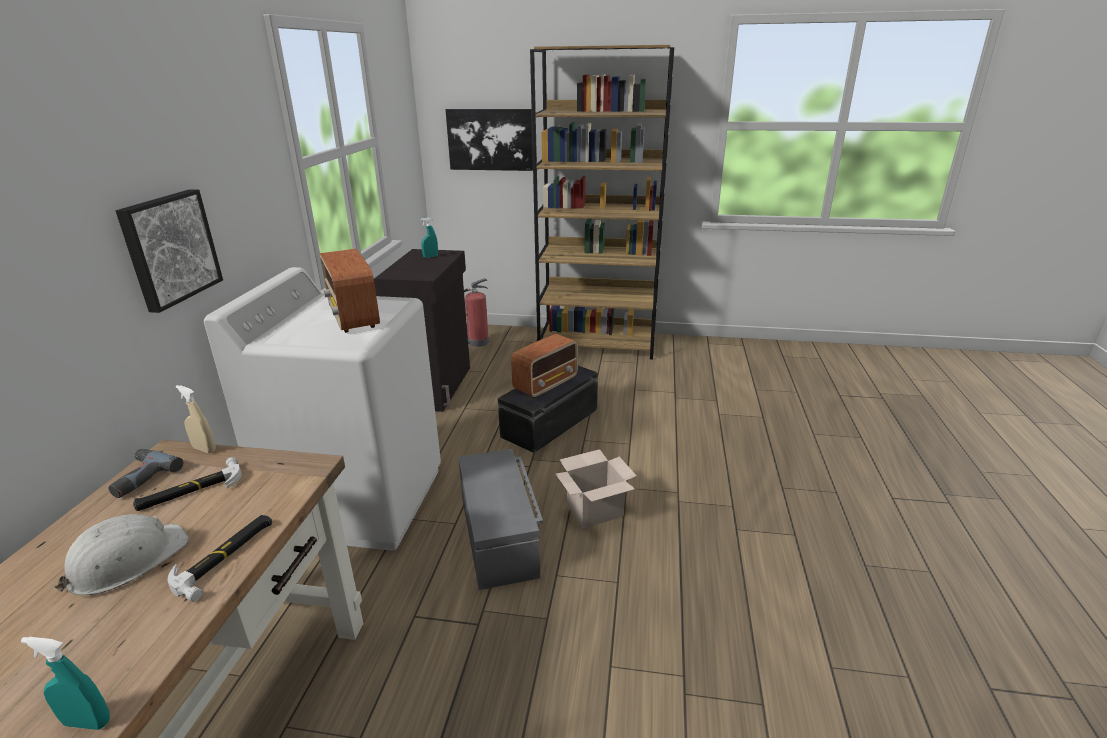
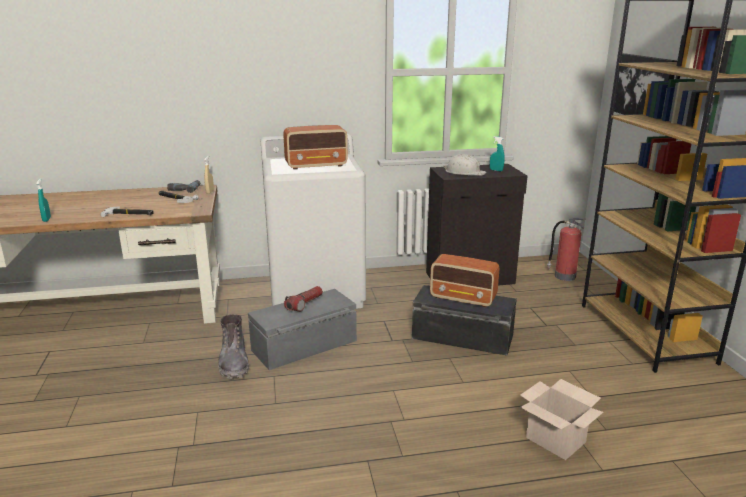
camera: 70 degrees right, 5 degrees down
white hard hat [54,514,189,595] -> white hard hat moved to [444,154,486,176]
picture [116,189,223,313] -> none
radio [320,249,380,333] -> radio turned 150 degrees counterclockwise [283,125,348,170]
cardboard box [555,449,637,529] -> cardboard box moved to [520,379,603,460]
none -> grey boot [218,314,249,379]
none -> flashlight [284,286,323,312]

